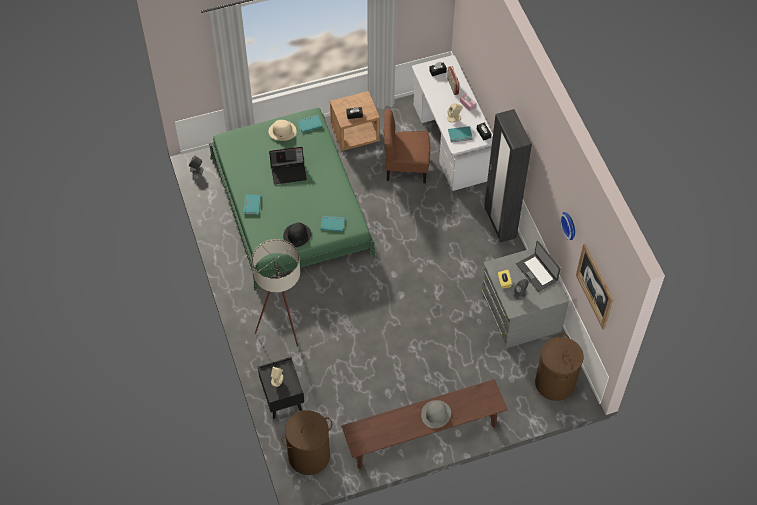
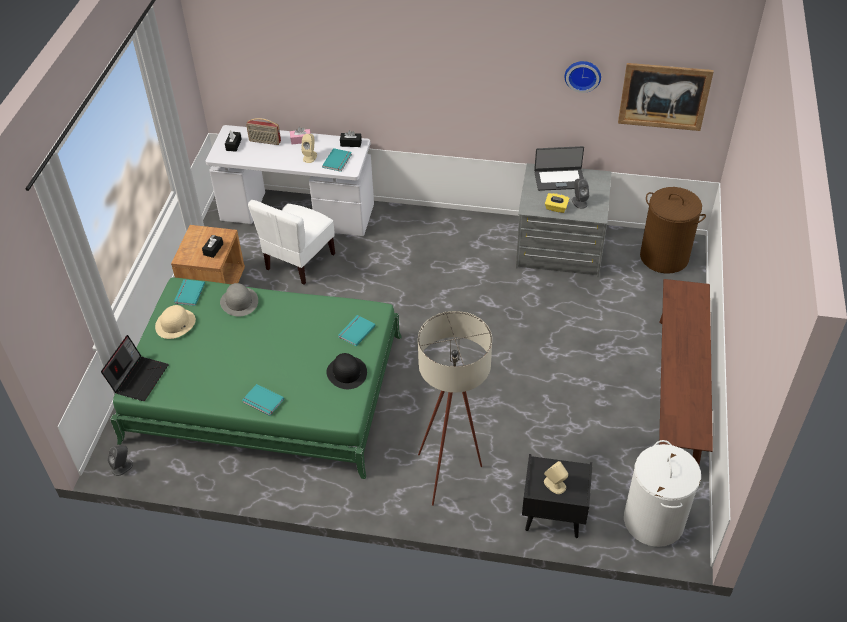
camera: 60 degrees left, 10 degrees down
laptop [269,147,307,184] -> laptop moved to [101,335,169,401]
brown laundry basket [282,410,332,475] -> white laundry basket [624,440,701,547]
brown chair [384,109,430,184] -> white chair [248,200,335,285]
grey hat [421,400,451,428] -> grey hat moved to [220,283,258,316]
black wardrobe [484,109,532,243] -> none

